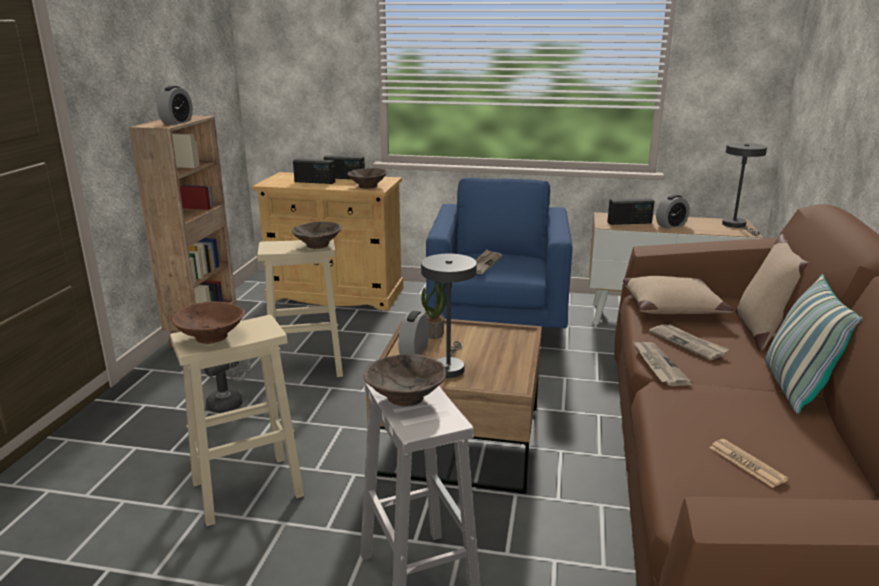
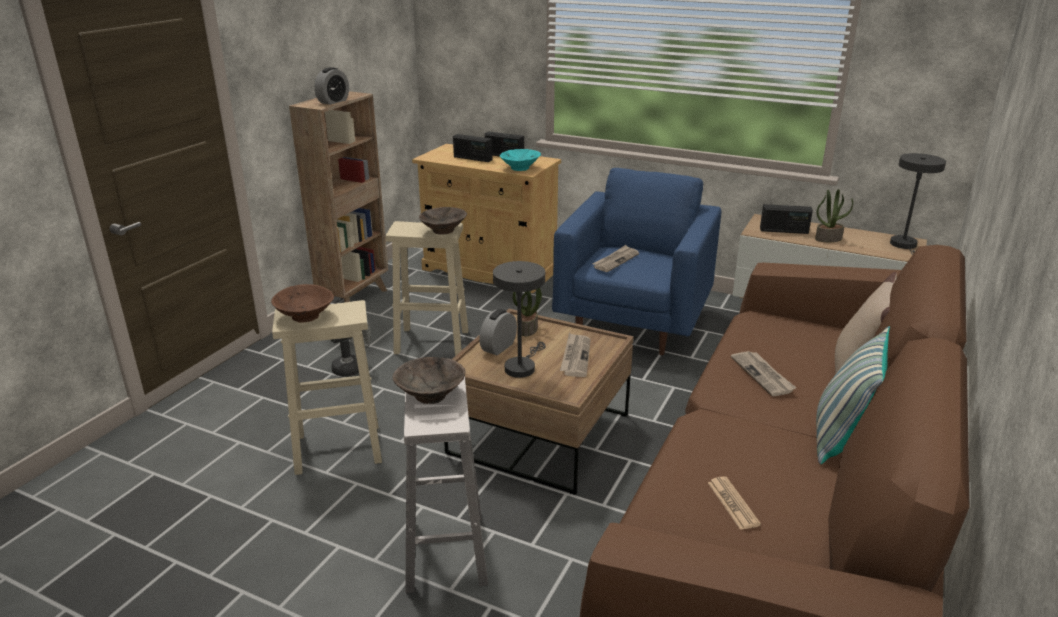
camera: 15 degrees right, 5 degrees up
brown bowl [347,168,388,189] -> turquoise bowl [500,149,541,171]
beige pillow [623,276,734,314] -> none
newspaper [633,341,692,386] -> newspaper moved to [560,333,591,377]
alarm clock [656,195,690,229] -> potted plant [815,189,853,242]

